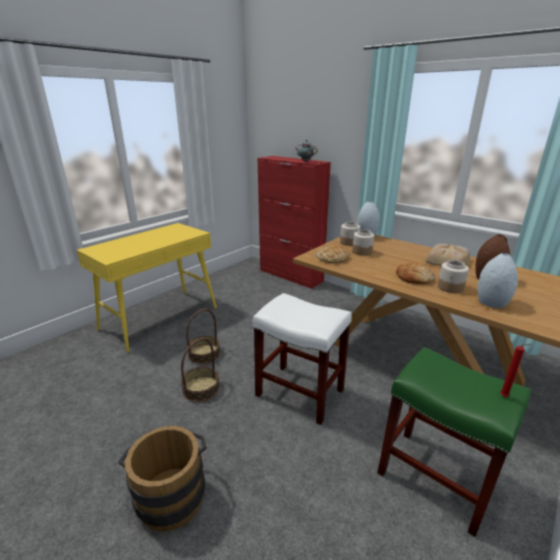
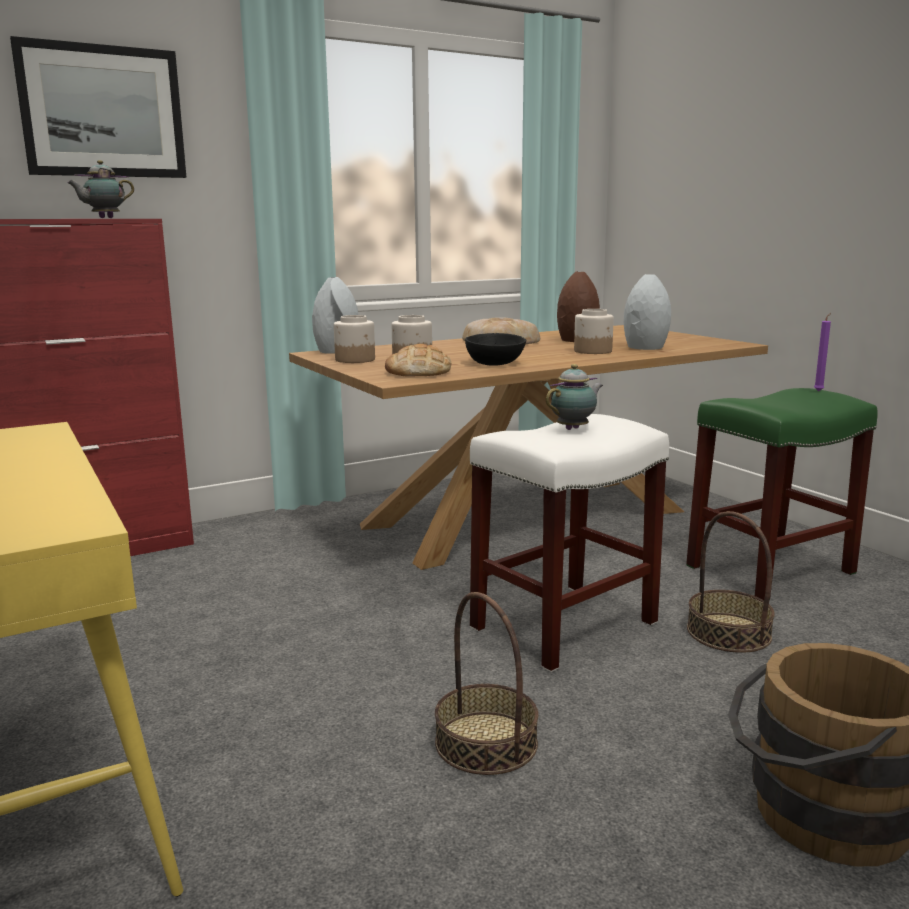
camera: 70 degrees left, 10 degrees down
basket [186,309,221,364] -> basket moved to [687,511,775,653]
bread [396,262,435,284] -> none
red candle [500,344,531,397] -> purple candle [814,313,831,391]
none -> picture [10,36,187,178]
none -> black bowl [465,333,526,366]
none -> teapot [546,364,603,430]

